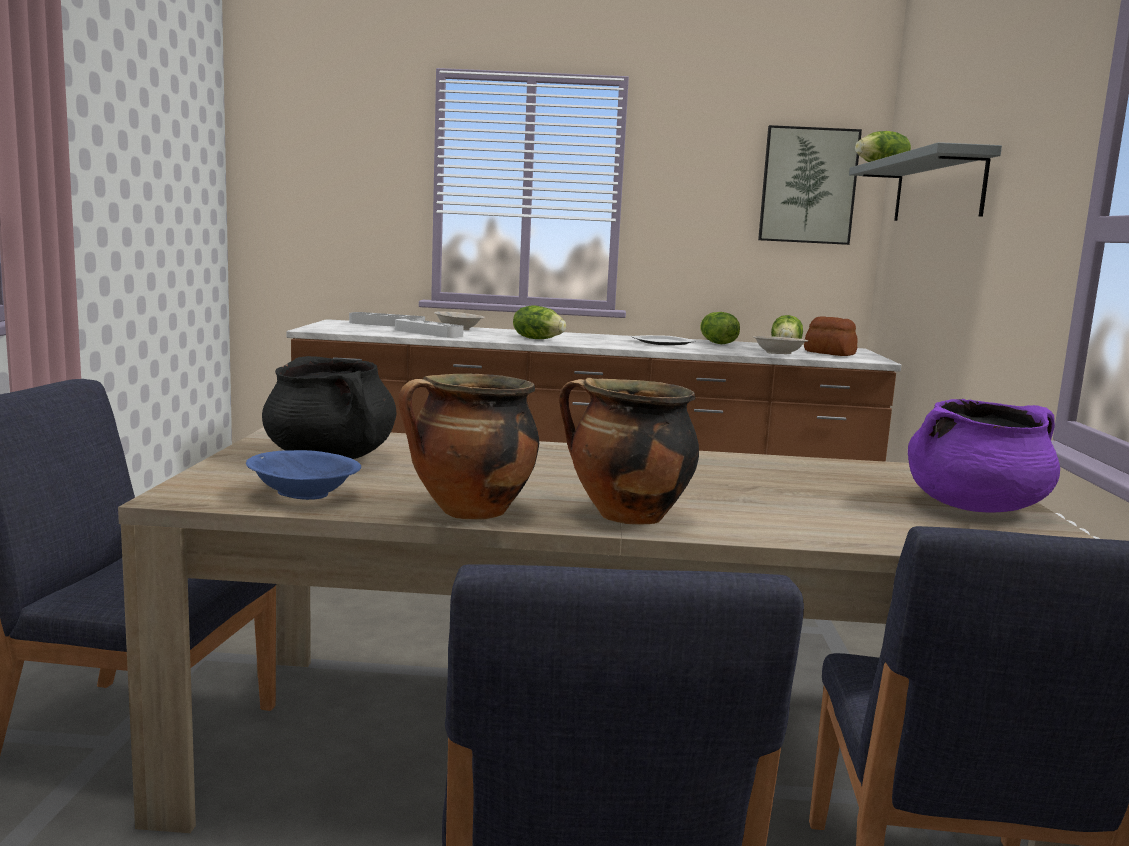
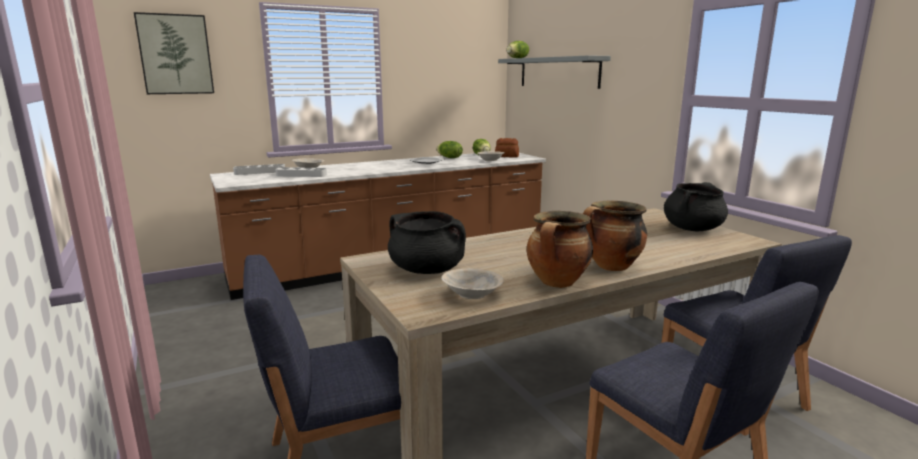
camera: 30 degrees left, 5 degrees up
blue bowl [246,450,361,500] -> beige bowl [441,269,504,299]
lettuce [513,305,566,339] -> none
picture [758,125,862,245] -> picture moved to [134,12,214,94]
purple cooking pot [908,399,1060,513] -> black cooking pot [664,182,728,231]

